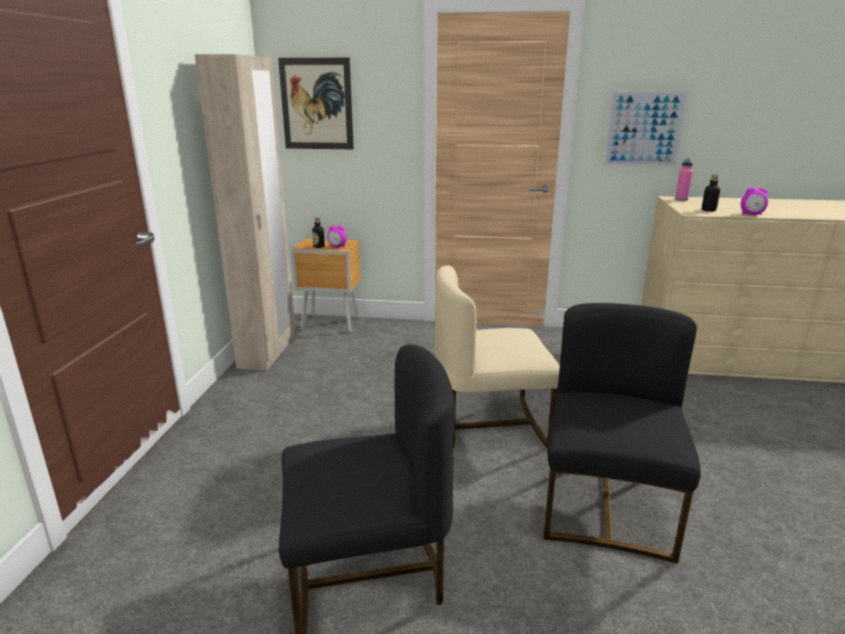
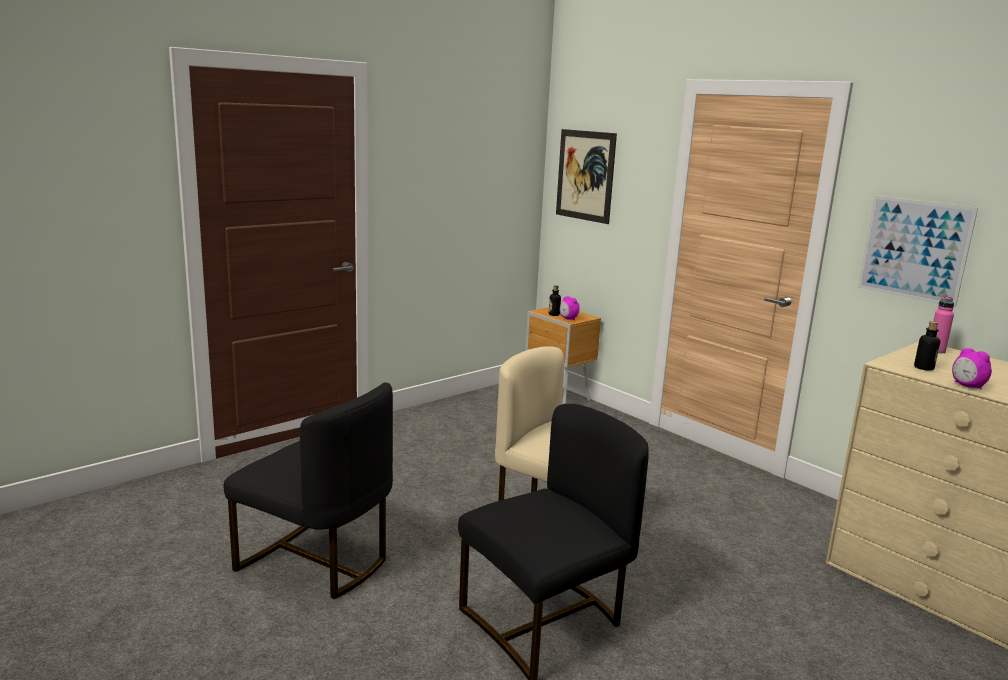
camera: 40 degrees right, 5 degrees down
beige wardrobe [195,54,295,371] -> none

